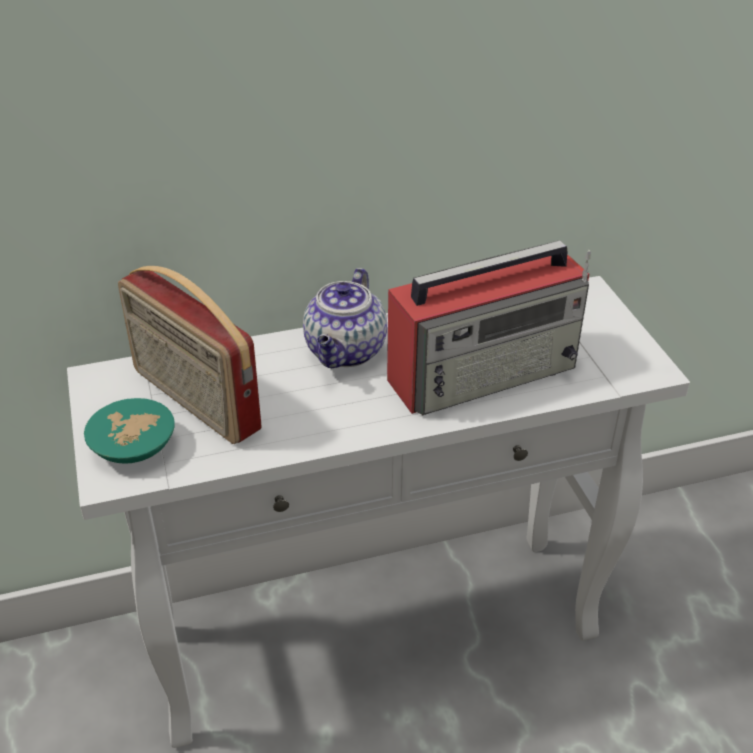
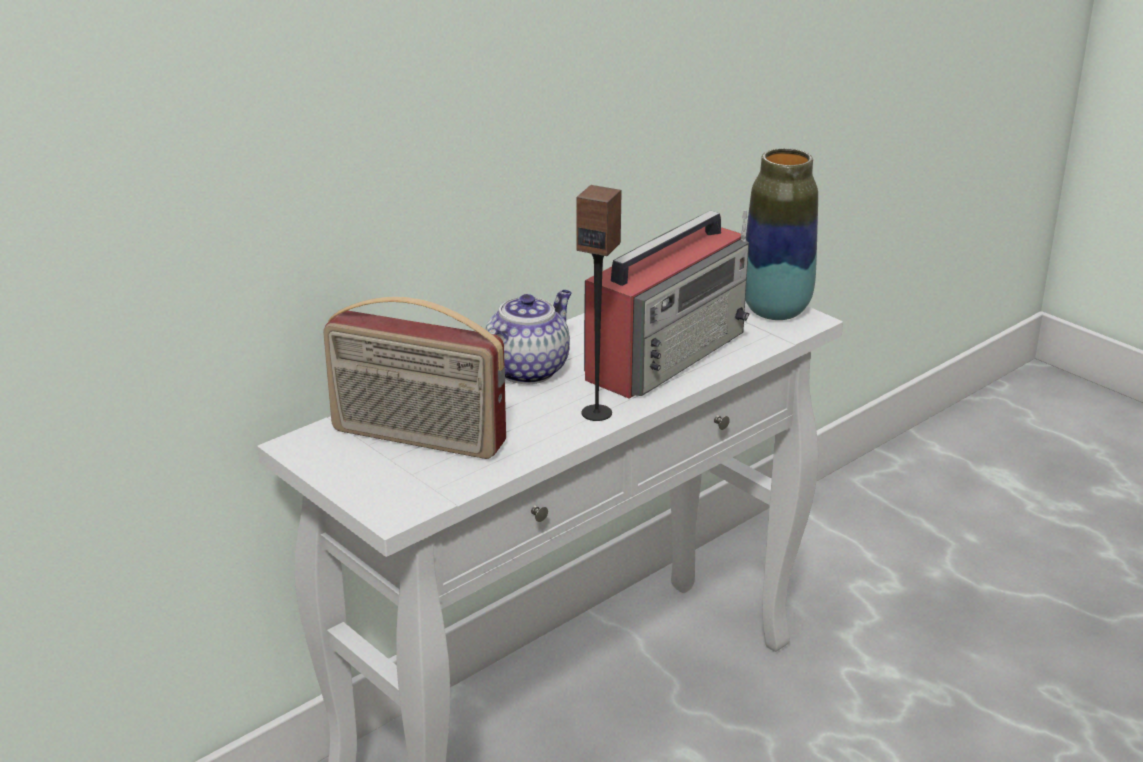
camera: 25 degrees left, 10 degrees down
turquoise bowl [84,398,175,464] -> none
teapot [303,268,387,368] -> teapot turned 135 degrees counterclockwise [485,290,572,384]
none -> speaker [576,185,622,421]
none -> vase [745,148,818,320]

